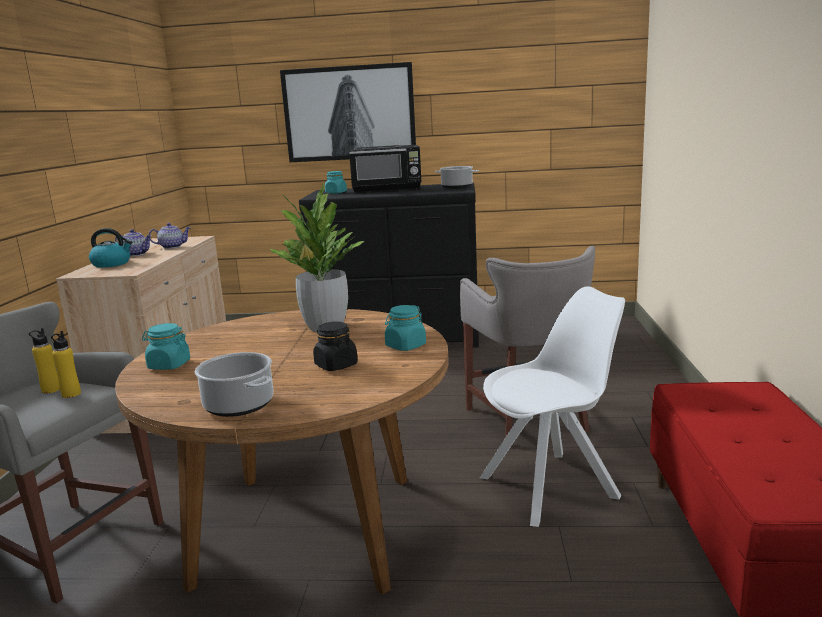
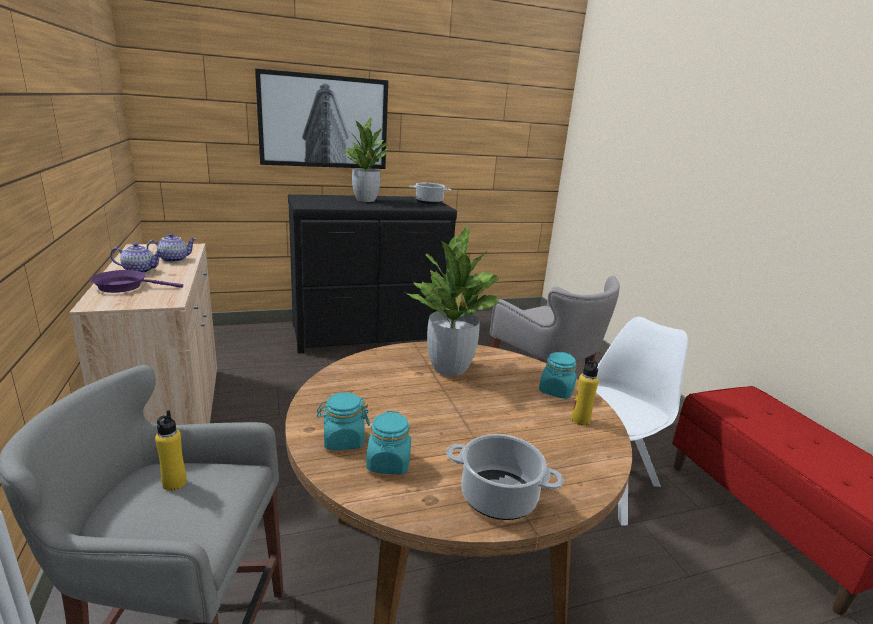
camera: 25 degrees left, 5 degrees up
yellow bottle [51,331,81,398] -> yellow bottle moved to [571,357,599,425]
kettle [89,228,132,268] -> purple frying pan [90,270,183,293]
black jar [313,322,358,371] -> none
turquoise jar [325,171,347,194] -> turquoise jar moved to [366,411,411,474]
black microwave [349,145,421,193] -> potted plant [340,117,389,202]

